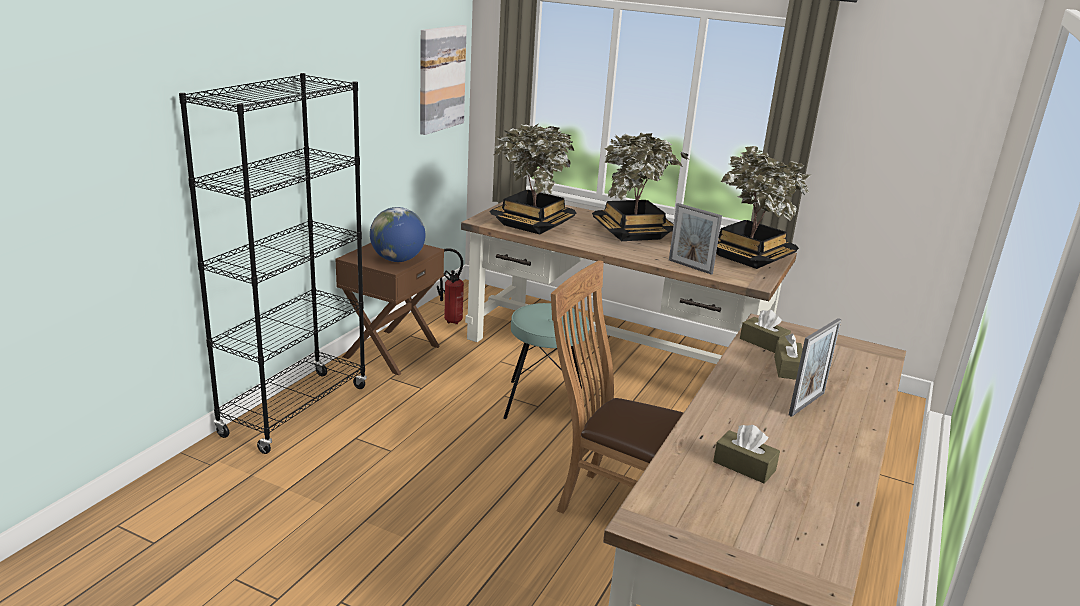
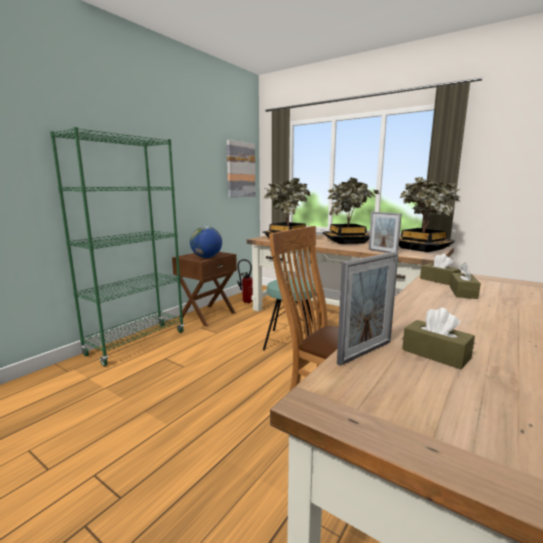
camera: 10 degrees right, 10 degrees down
black bookcase [179,73,367,454] -> green bookcase [50,127,184,366]
picture frame [789,318,841,417] -> picture frame moved to [337,252,399,366]

